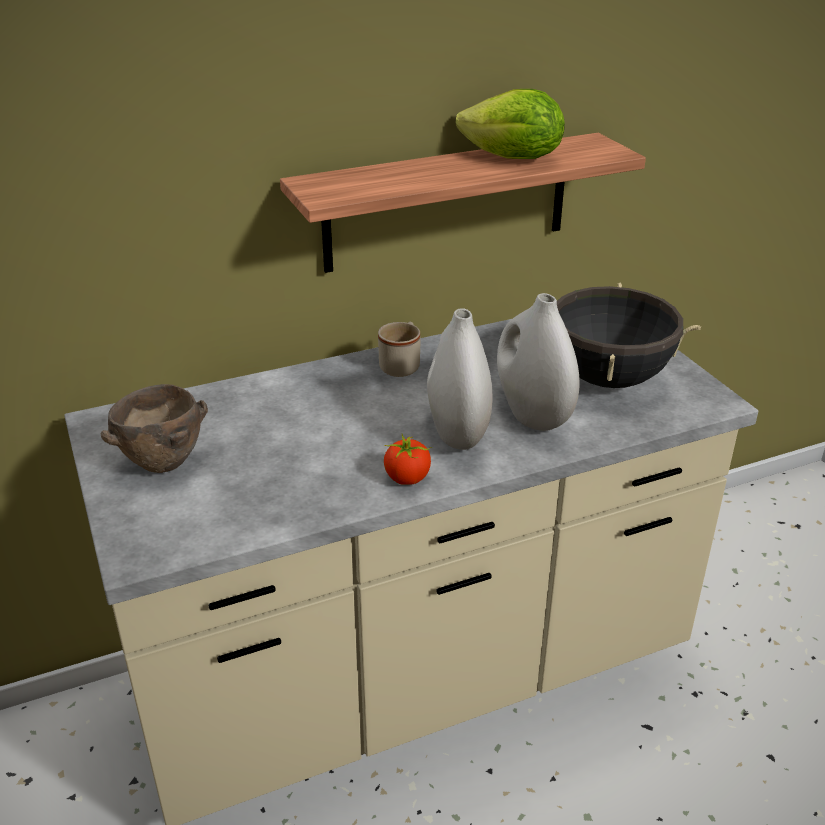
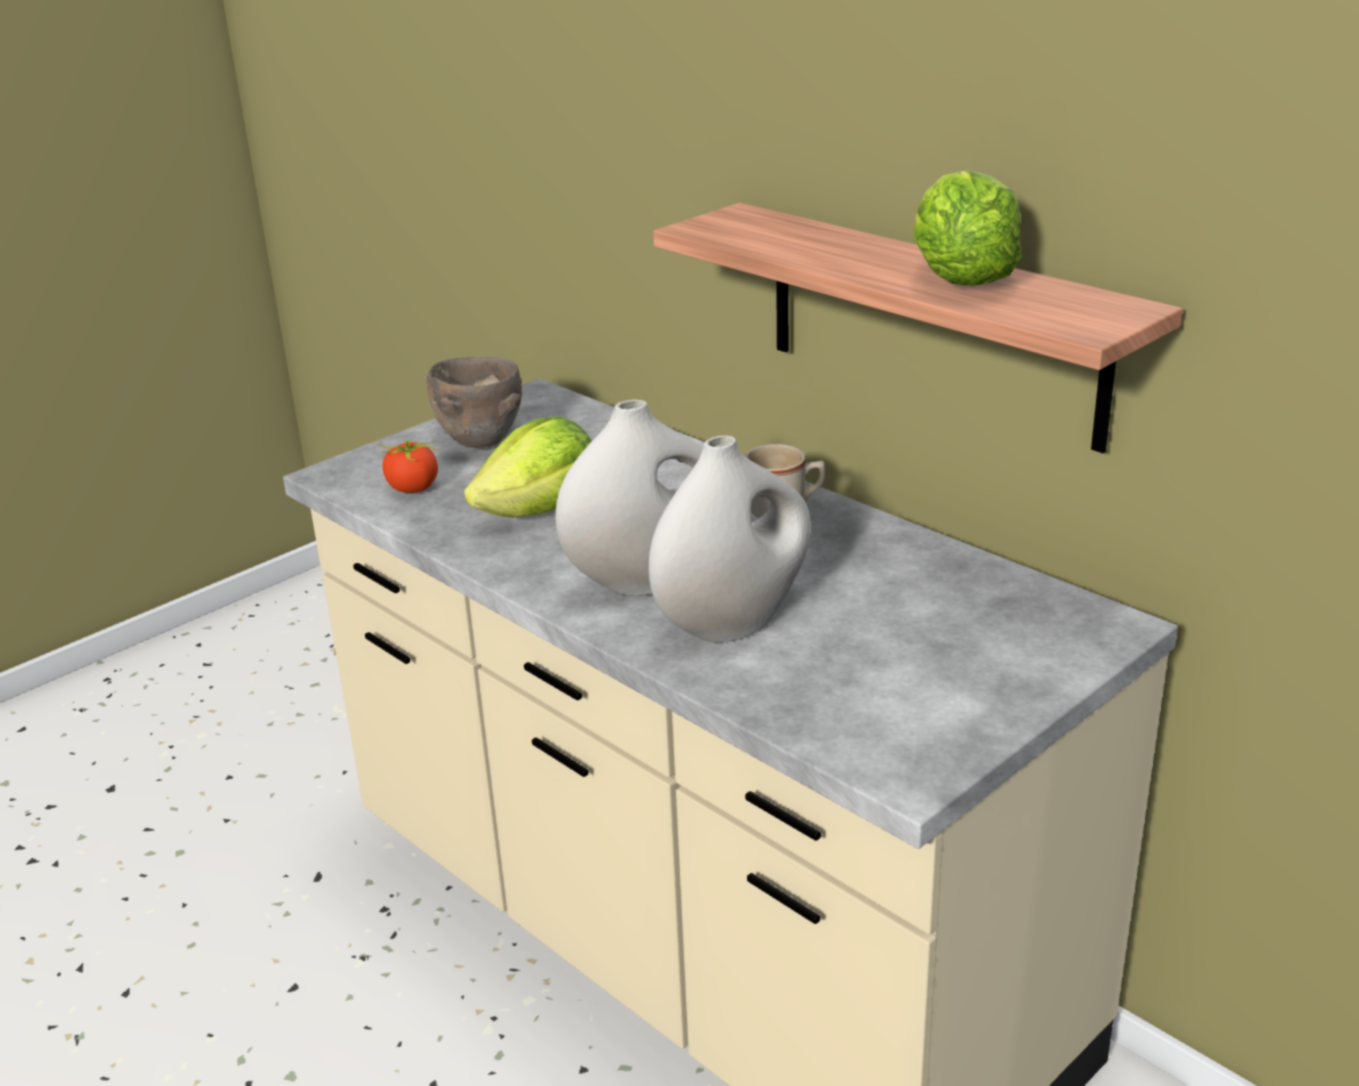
camera: 70 degrees right, 5 degrees down
tomato [384,434,432,485] -> tomato moved to [376,438,438,493]
black cooking pot [557,282,701,388] -> none
none -> lettuce [464,416,592,518]

